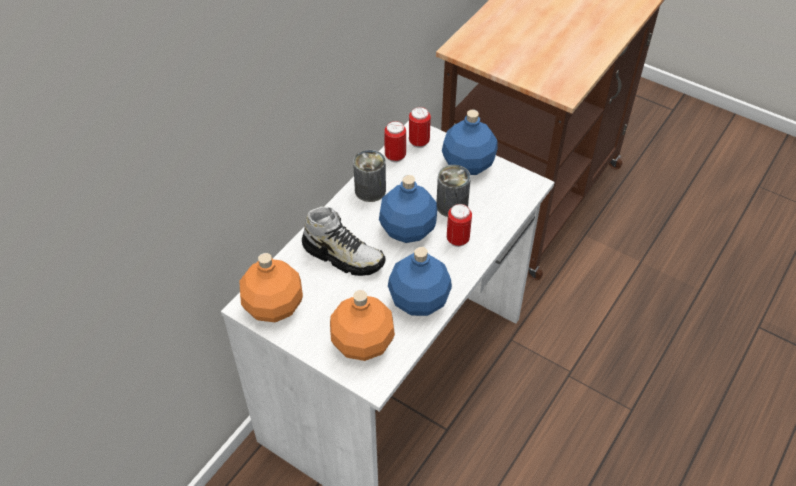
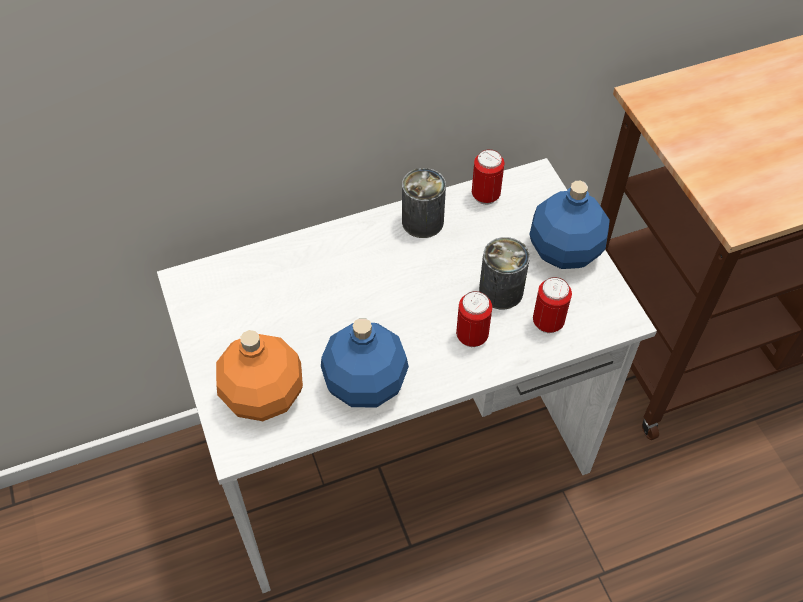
camera: 35 degrees right, 5 degrees up
orange bottle [239,253,303,322] -> none
shoe [302,207,386,276] -> none
blue bottle [379,175,437,243] -> none
can [409,107,431,148] -> can moved to [533,277,572,333]

